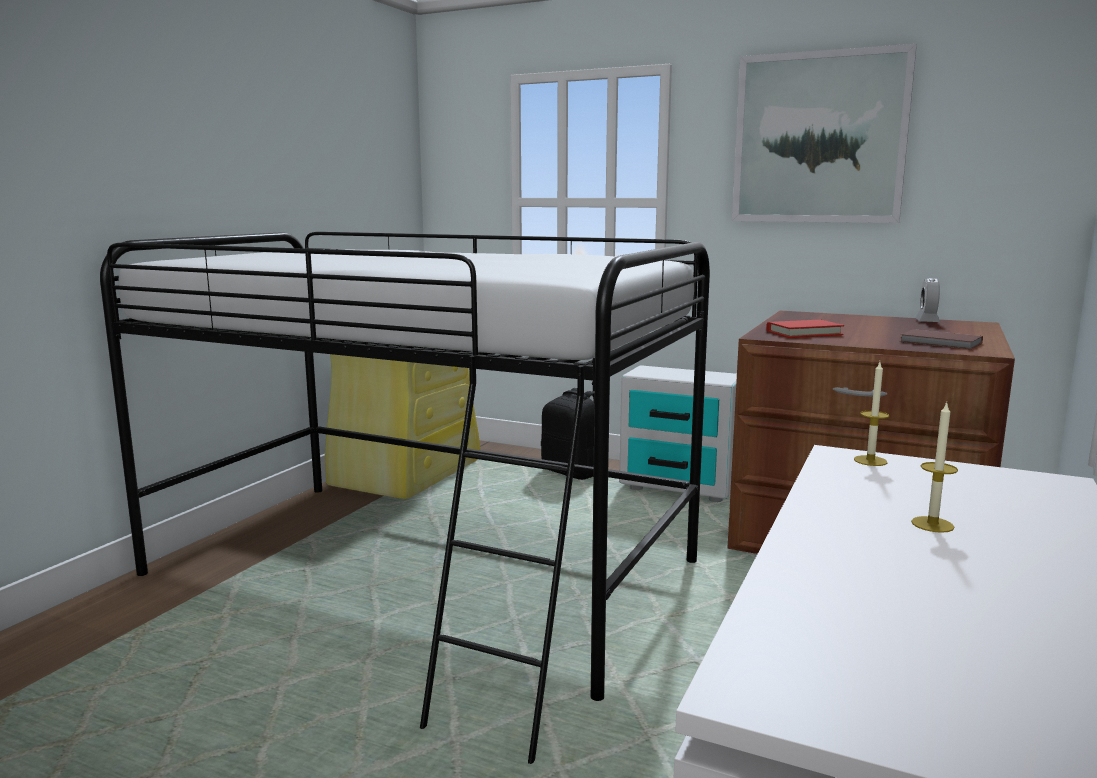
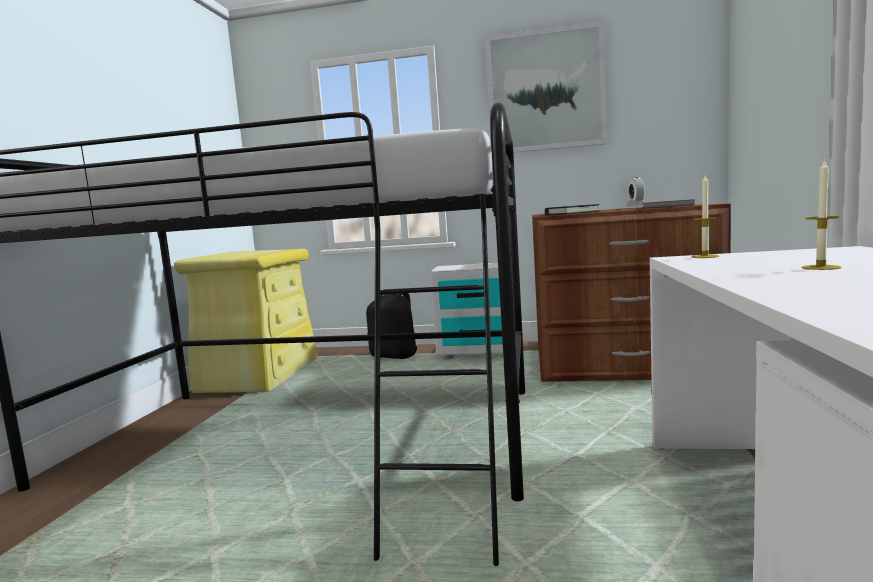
camera: 15 degrees left, 5 degrees down
red book [766,320,844,338] -> black book [545,204,600,215]

